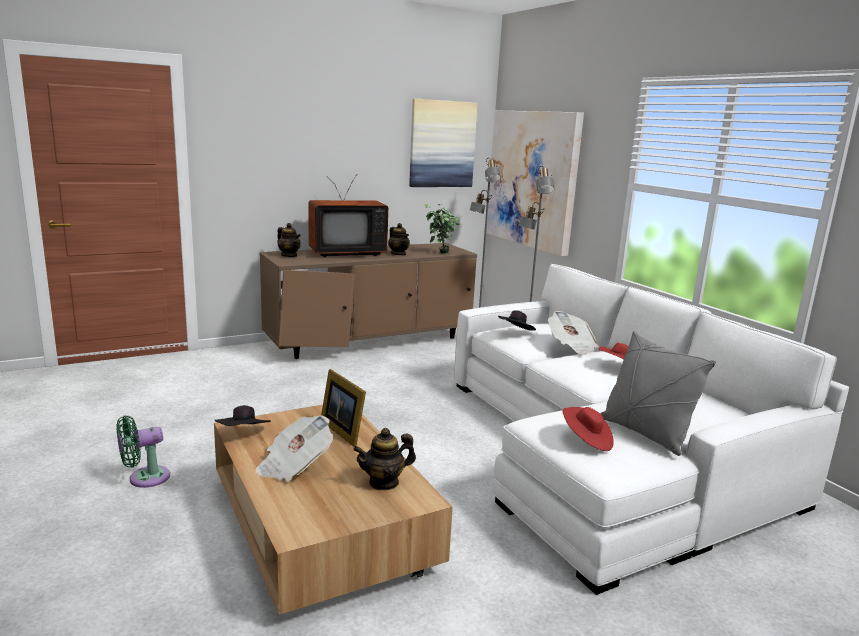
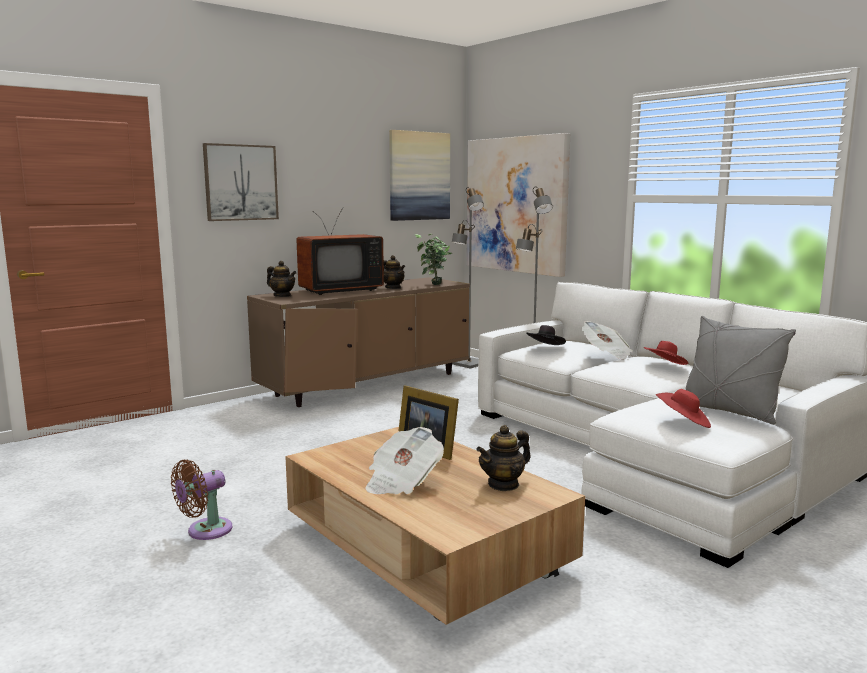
camera: 10 degrees left, 5 degrees down
green fan [117,416,170,488] -> brown fan [171,460,232,540]
black hat [215,405,271,426] -> none
none -> picture [203,143,279,221]

